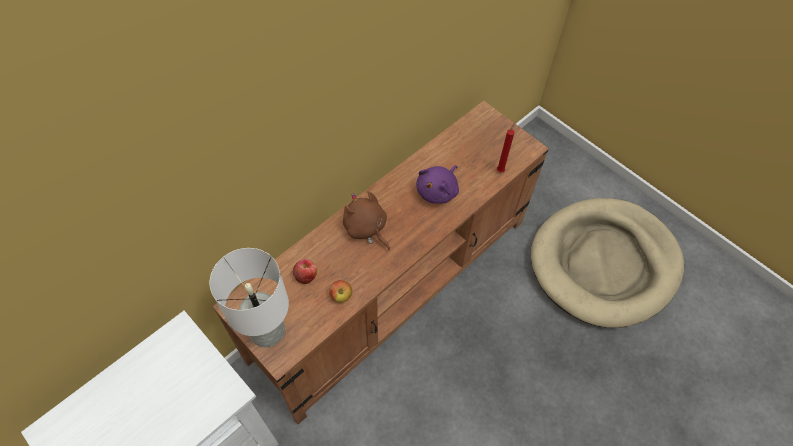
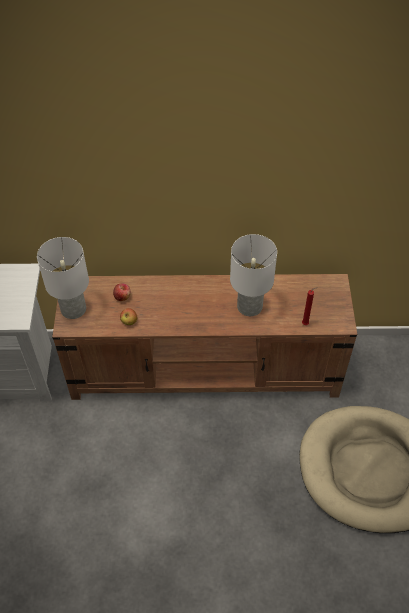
camera: 45 degrees right, 5 degrees down
brown plush toy [343,191,390,250] -> none
purple plush toy [416,165,459,204] -> white table lamp [230,234,277,316]

